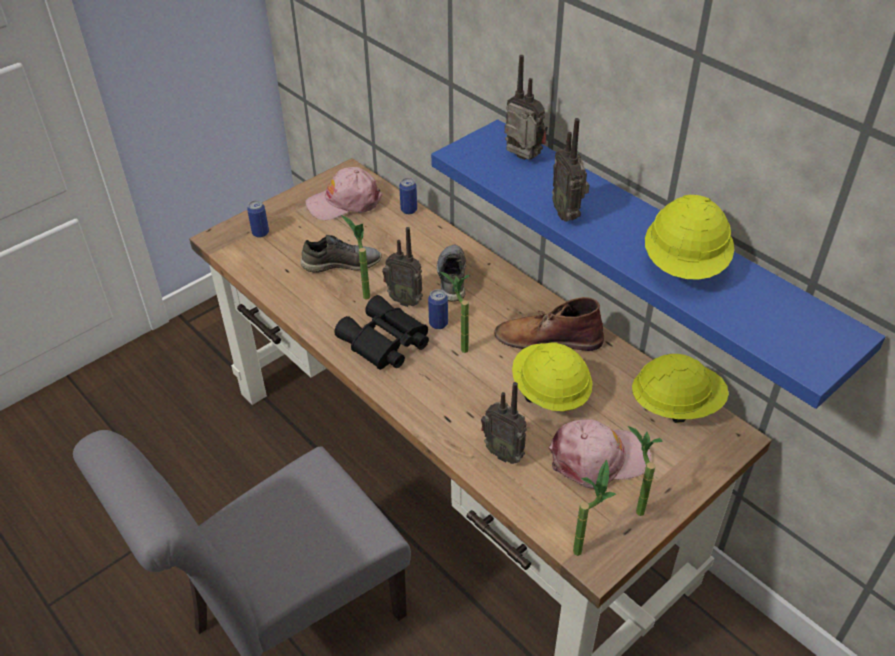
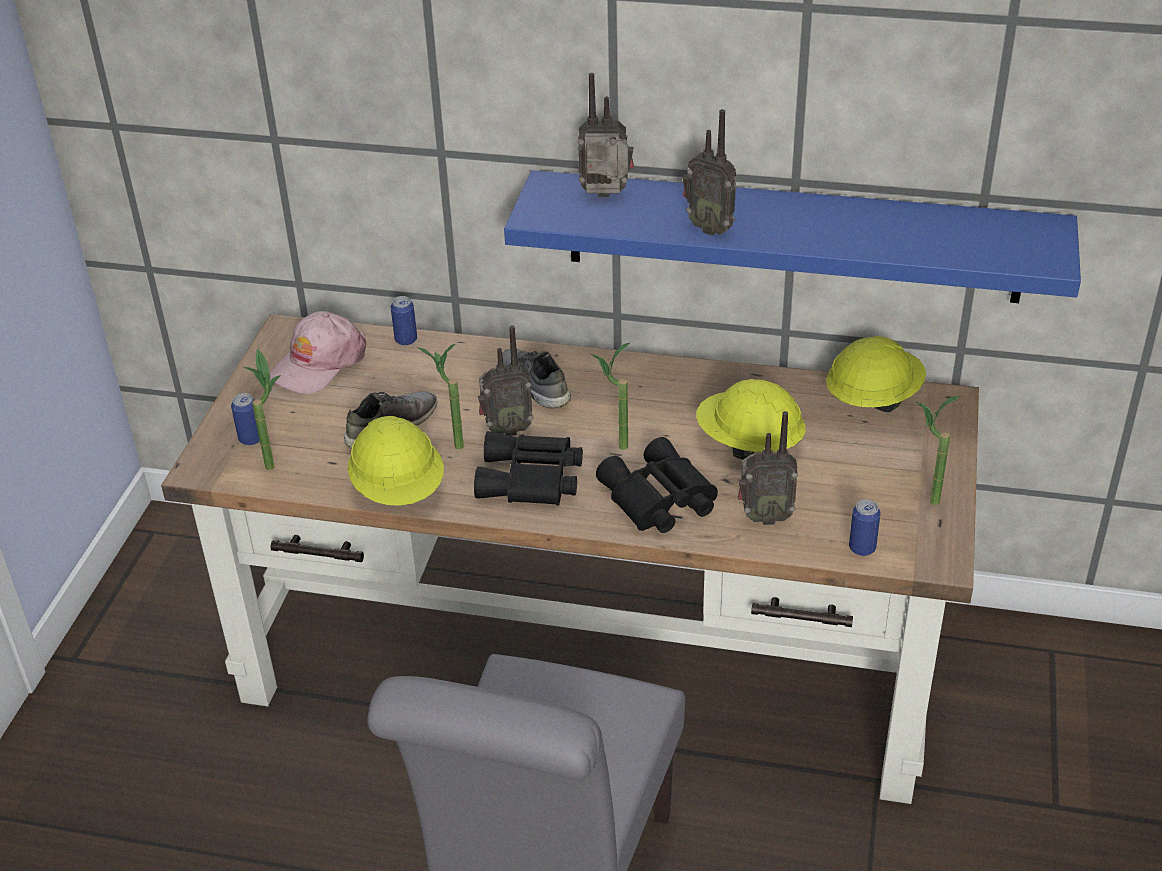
camera: 35 degrees left, 5 degrees down
can [428,289,448,329] -> can moved to [849,499,881,556]
brown boot [494,297,604,351] -> none
pink cap [549,419,651,489] -> none
potted plant [573,460,616,556] -> potted plant moved to [244,348,281,470]
yellow hard hat [645,195,734,280] -> yellow hard hat moved to [348,416,444,506]
none -> black binoculars [596,437,718,533]

